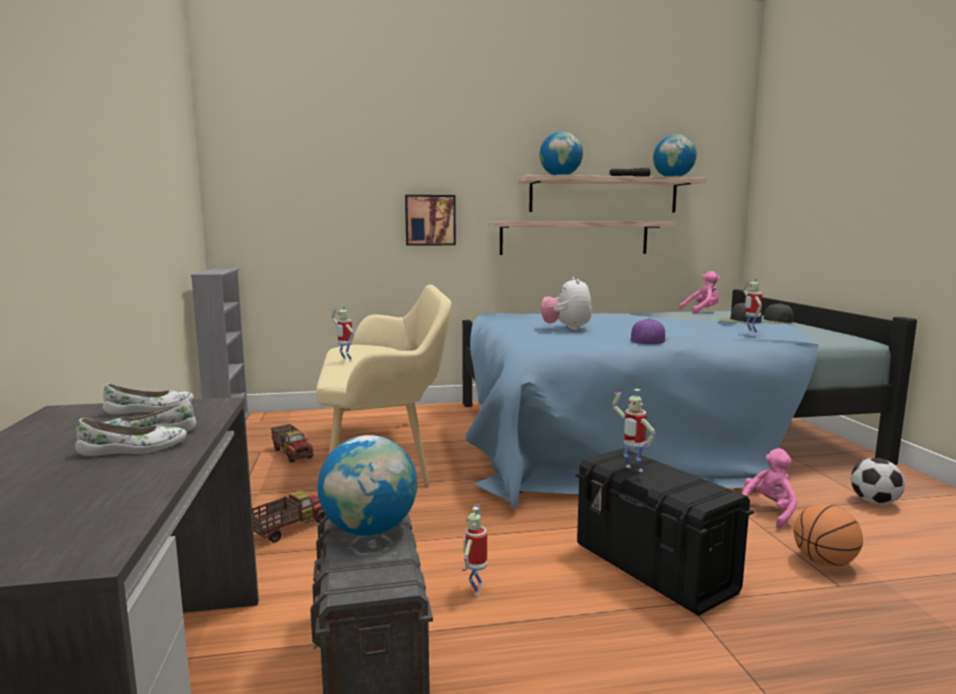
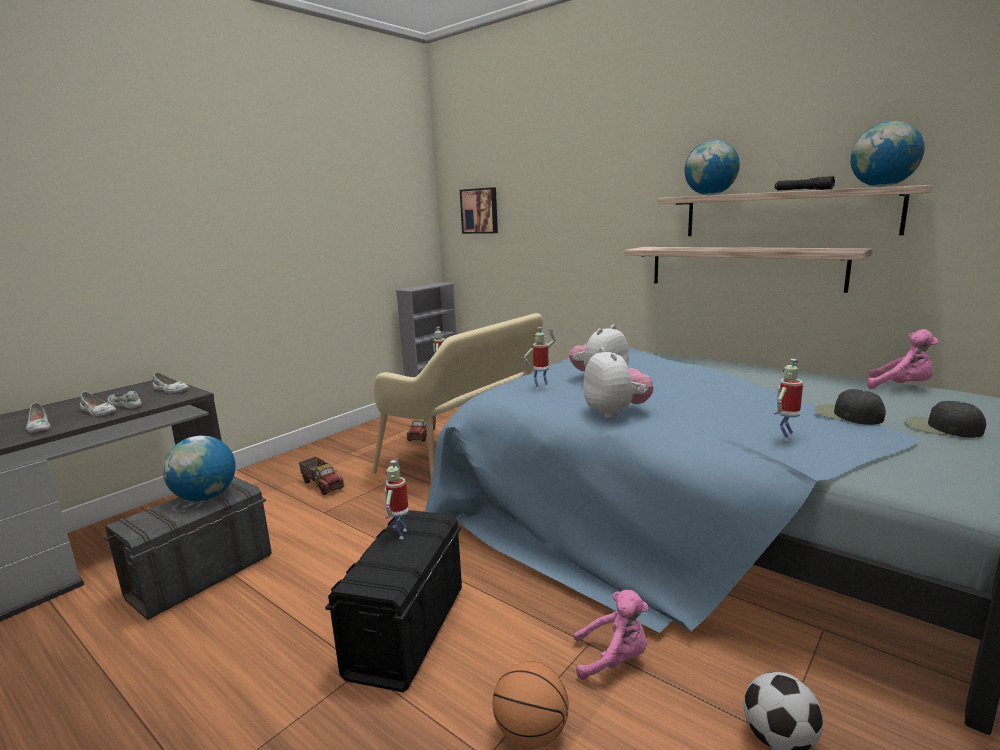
camera: 50 degrees right, 5 degrees up
toy truck [252,491,325,543] -> toy truck turned 45 degrees clockwise [299,457,344,495]
picture [405,195,456,246] -> picture moved to [460,187,498,234]
toy robot [462,505,487,596] -> toy robot moved to [523,327,556,390]
purple cap [631,319,669,344] -> plush toy [583,347,653,419]
none -> white shoe [26,403,51,433]

